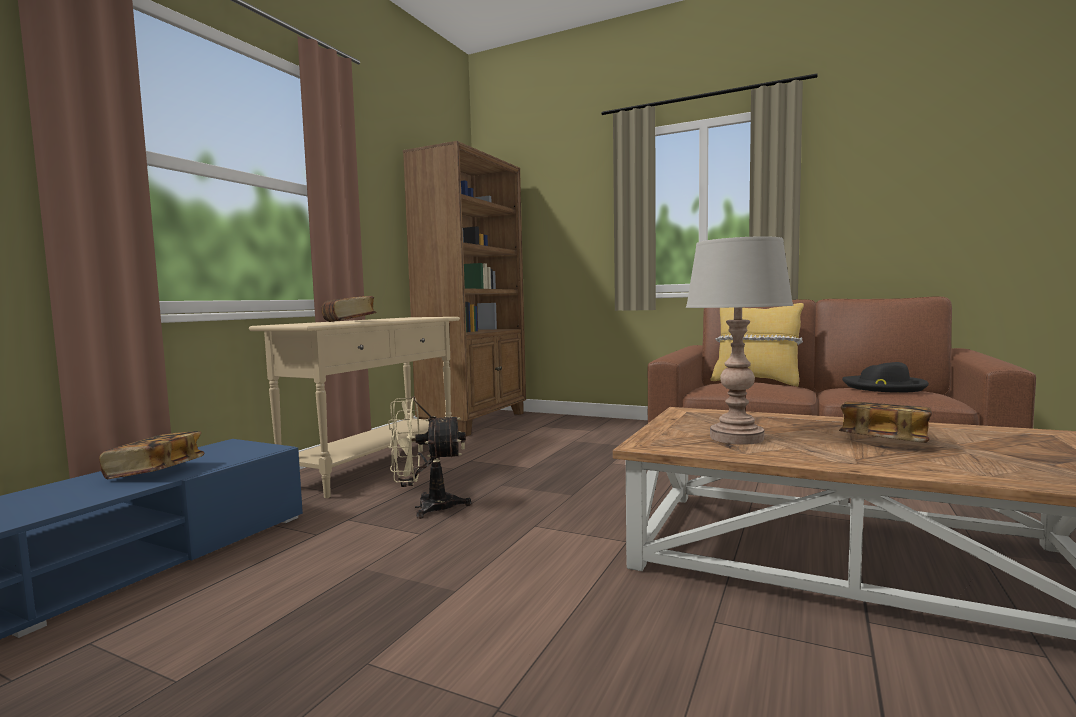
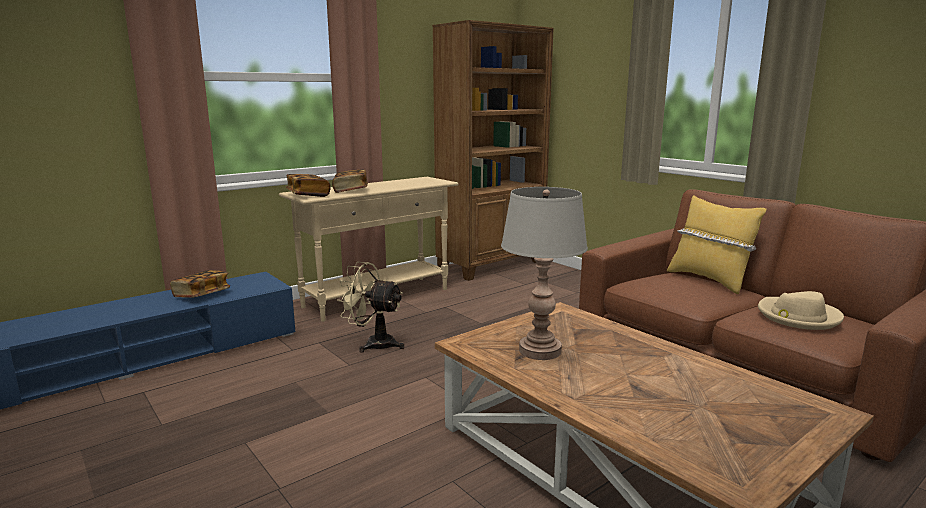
camera: 25 degrees right, 10 degrees up
book [839,401,932,443] -> book moved to [286,174,330,197]
black hat [842,362,929,393] -> beige hat [758,291,844,330]

